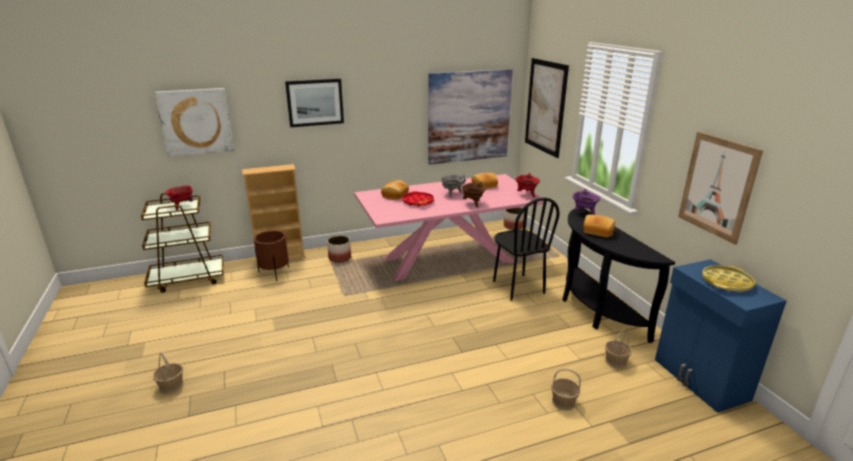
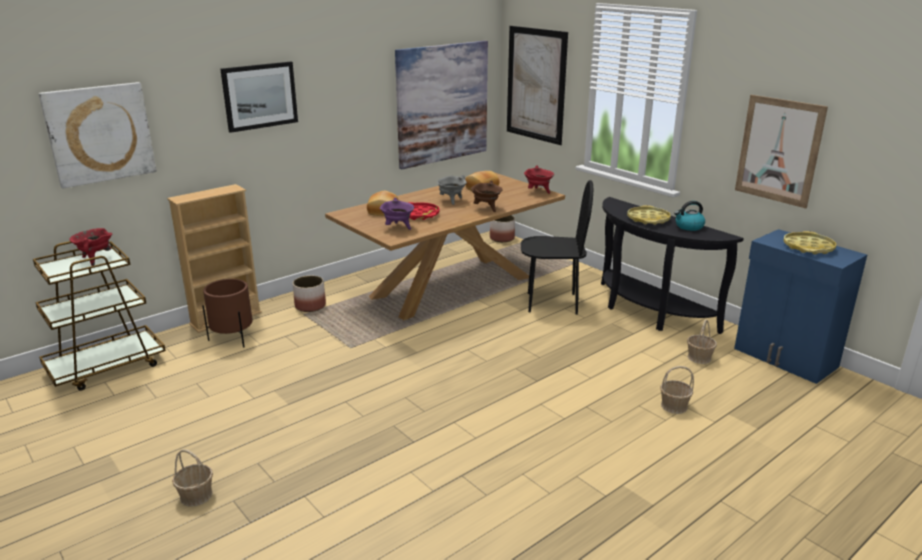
camera: 20 degrees left, 0 degrees up
pink dining table [354,174,544,281] -> brown dining table [325,172,565,320]
black chair [493,198,560,301] -> black chair turned 45 degrees counterclockwise [521,180,593,315]
purple cooking pot [572,189,601,215] -> purple cooking pot moved to [380,197,414,230]
bread [583,215,615,237] -> yellow tray [627,205,671,225]
none -> kettle [674,201,705,231]

